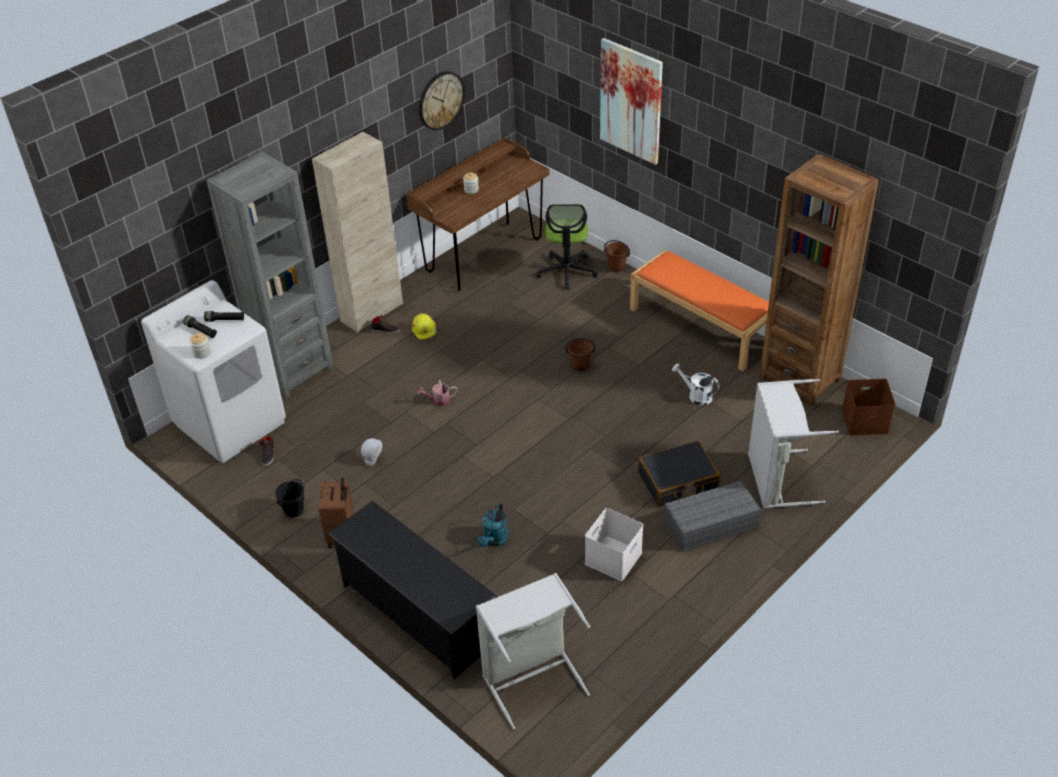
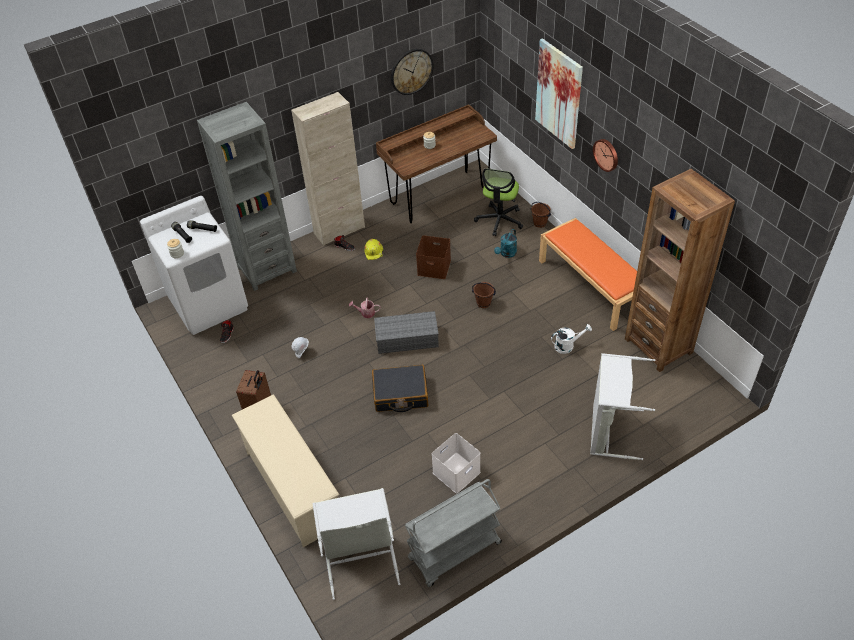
camera: 15 degrees right, 5 degrees up
black bucket [275,479,304,518] -> none
black shoe rack [327,501,498,679] -> beige shoe rack [232,394,339,547]
turquoise watering can [477,503,508,547] -> turquoise watering can moved to [494,229,517,258]
black suitcase [638,441,720,507] -> black suitcase moved to [372,365,429,412]
grey storage box [664,481,761,552] -> grey storage box moved to [374,311,439,354]
white watering can [672,364,719,406] -> white watering can turned 120 degrees clockwise [551,324,592,354]
brown storage box [842,379,896,436] -> brown storage box moved to [416,235,451,279]
none -> grey cart [405,479,502,587]
none -> wall clock [593,139,618,172]

